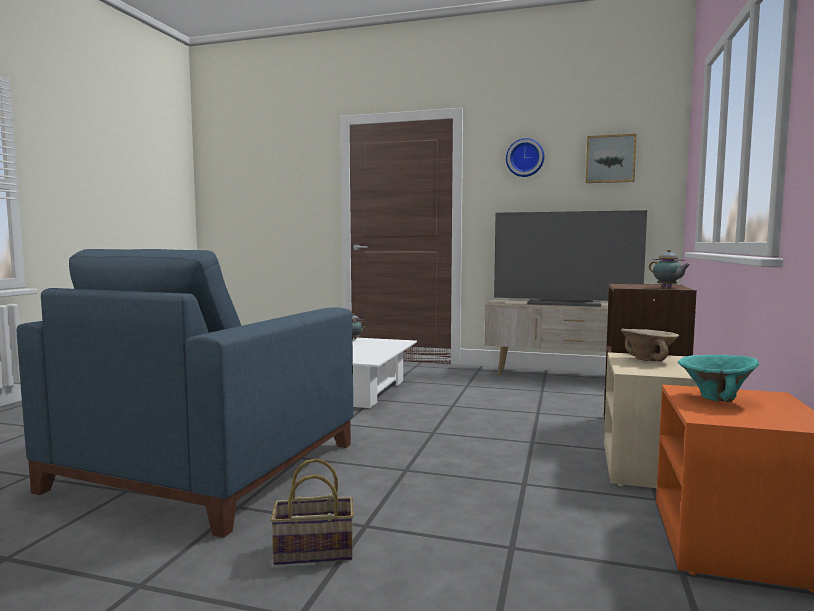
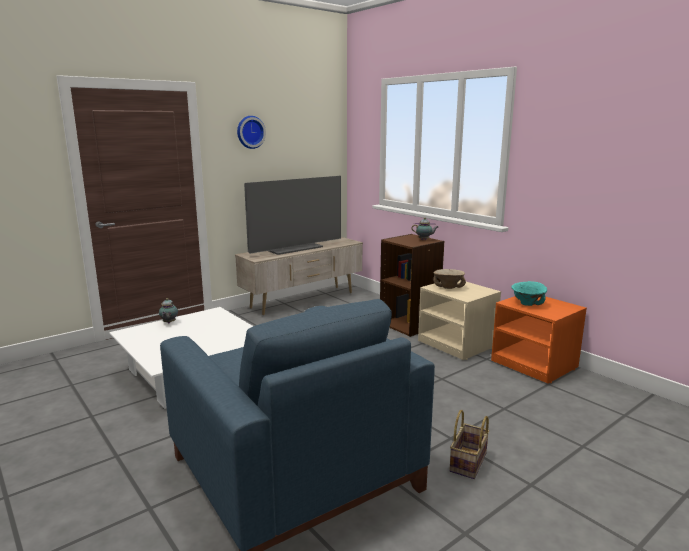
camera: 55 degrees left, 10 degrees up
picture [586,134,636,183] -> none

